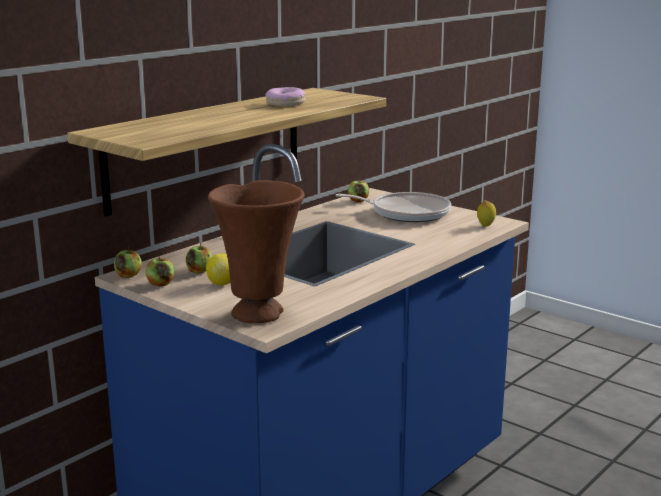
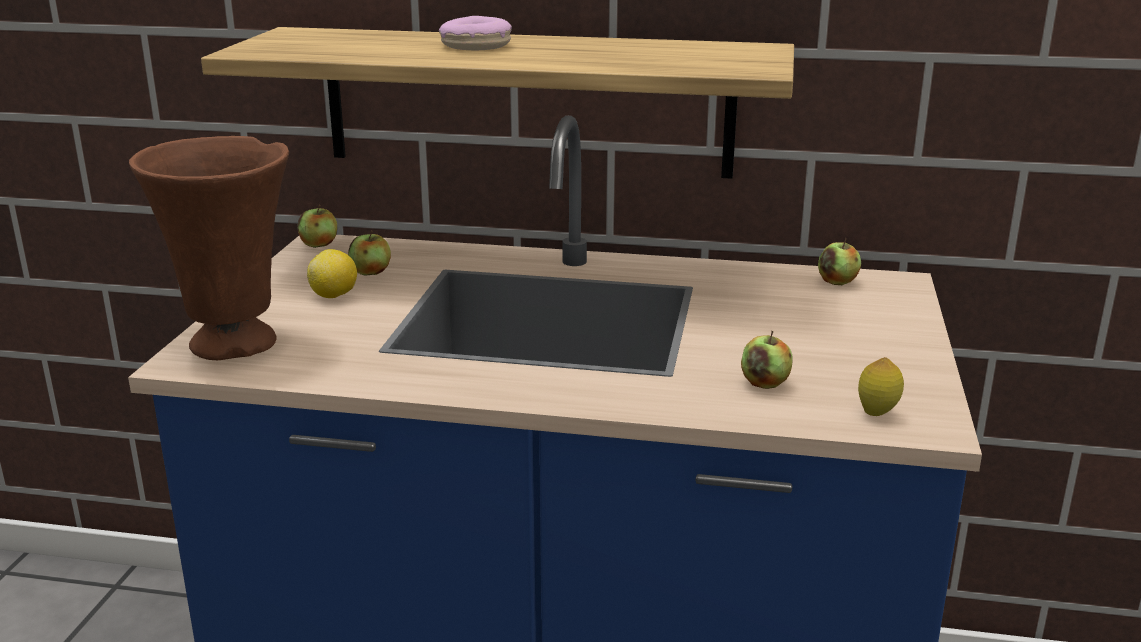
camera: 60 degrees right, 5 degrees up
apple [146,254,174,286] -> apple moved to [741,331,792,389]
donut [265,87,305,107] -> donut moved to [439,16,512,50]
frying pan [336,192,451,222] -> none

